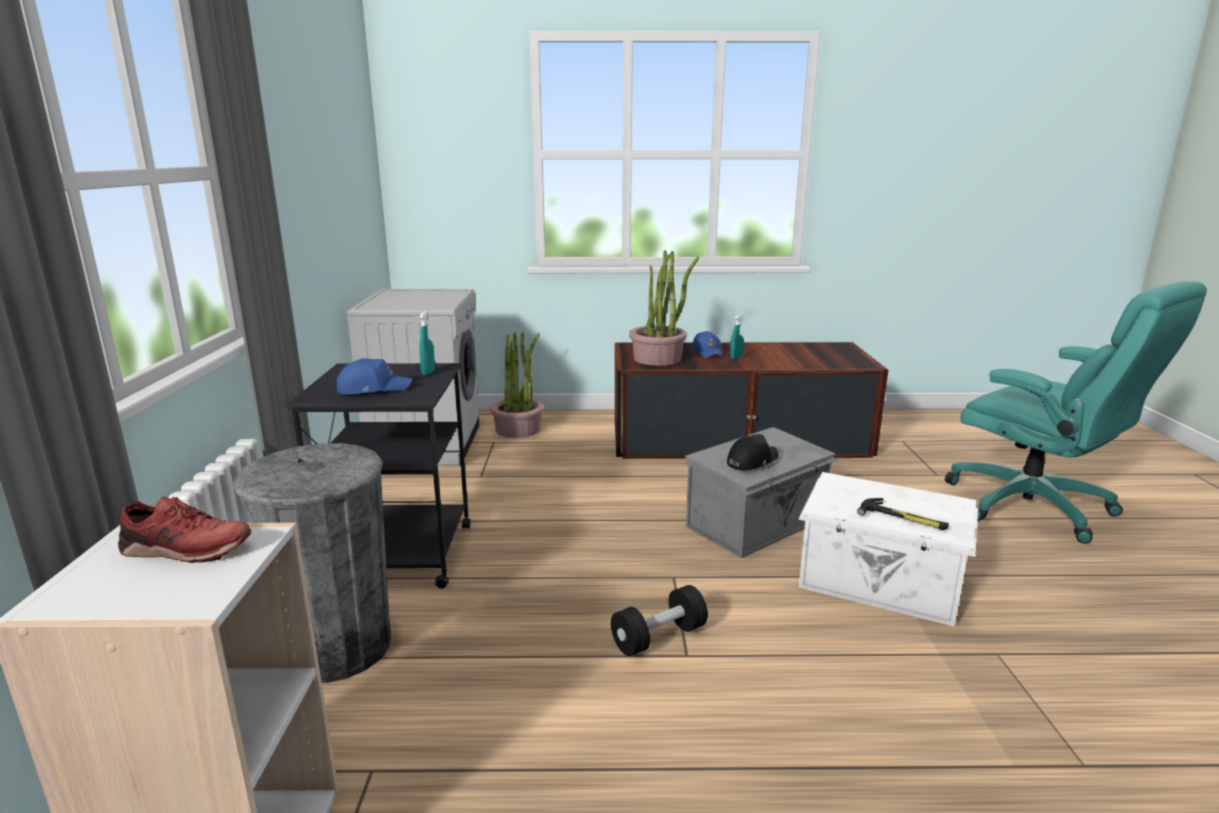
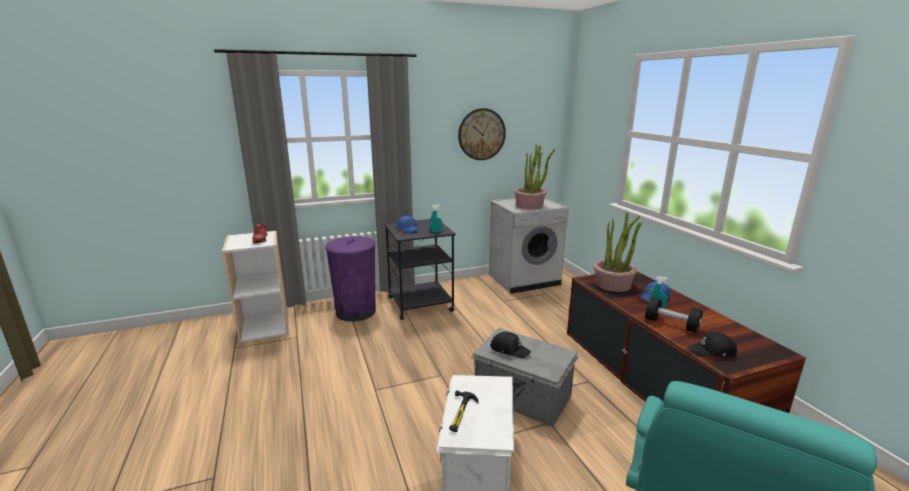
camera: 70 degrees right, 0 degrees up
grey trash can [233,443,391,683] -> purple trash can [325,236,376,322]
potted plant [490,332,544,438] -> potted plant moved to [514,145,555,209]
black dumbbell [611,585,708,656] -> black dumbbell moved to [645,297,703,333]
none -> wall clock [458,108,506,160]
none -> black cap [688,332,737,358]

